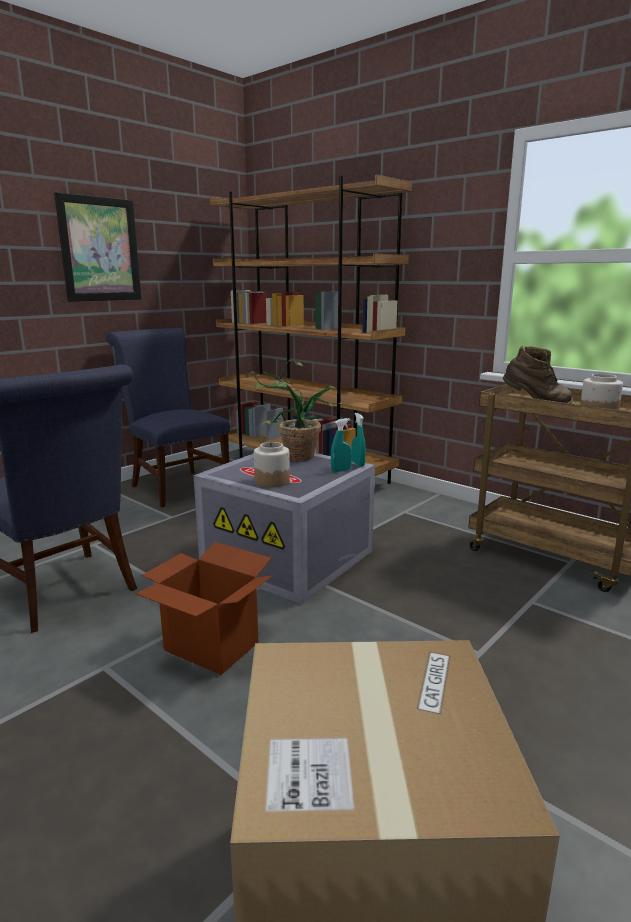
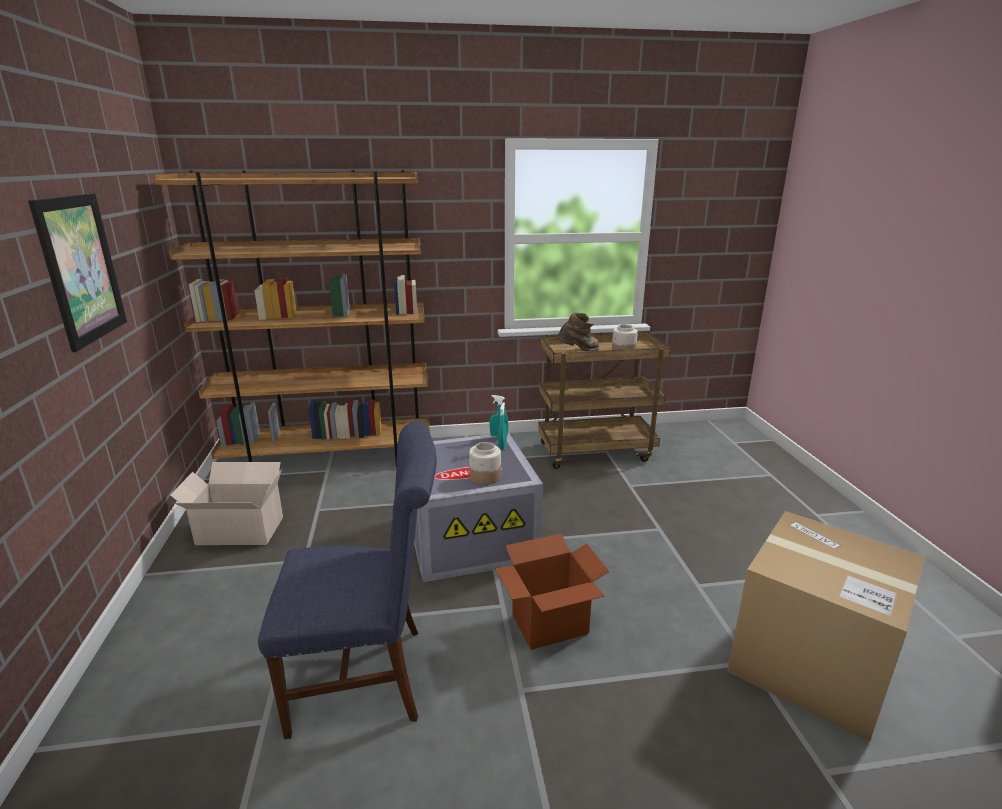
camera: 50 degrees left, 5 degrees up
blue chair [106,328,230,508] -> cardboard box [170,462,283,545]
potted plant [249,360,343,461] -> none

